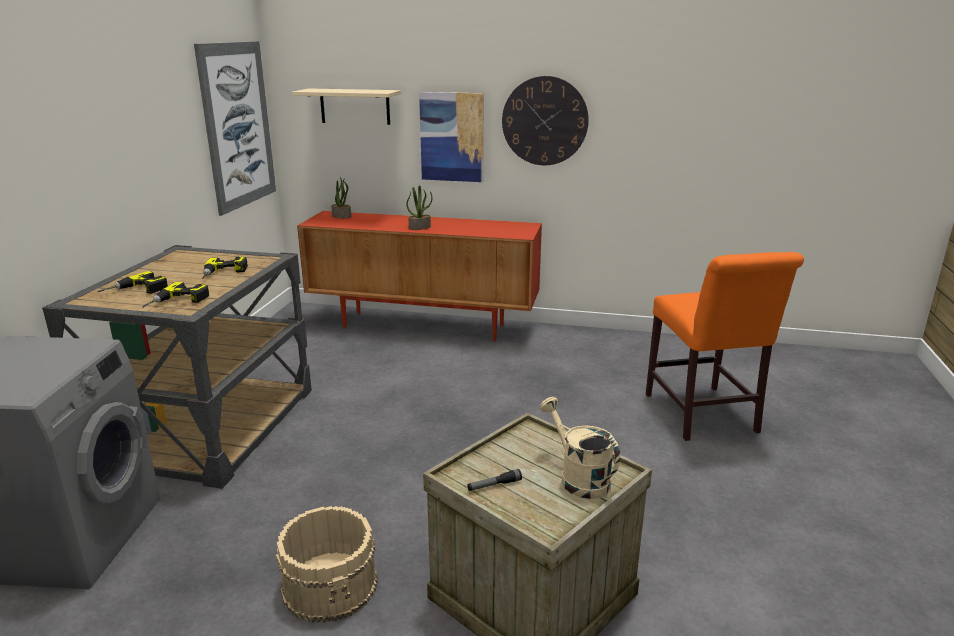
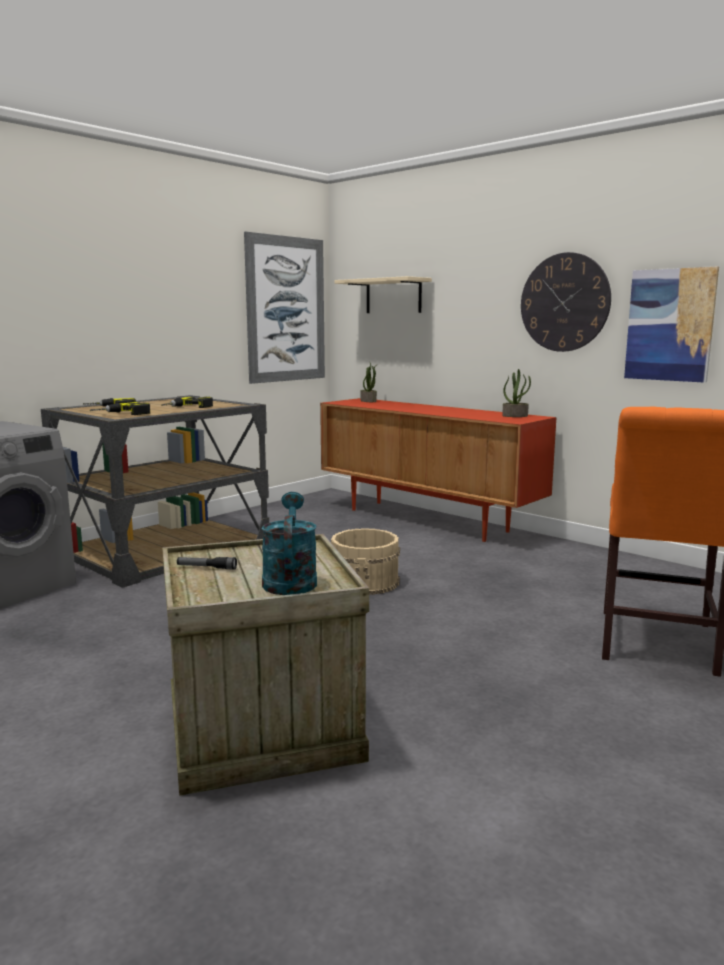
camera: 30 degrees right, 10 degrees down
beige bucket [276,506,378,623] -> beige bucket moved to [331,528,400,595]
potted plant [406,185,432,230] -> potted plant moved to [502,369,531,417]
picture [419,92,484,182] -> picture moved to [624,267,719,383]
beige watering can [540,397,620,499] -> turquoise watering can [262,492,317,595]

